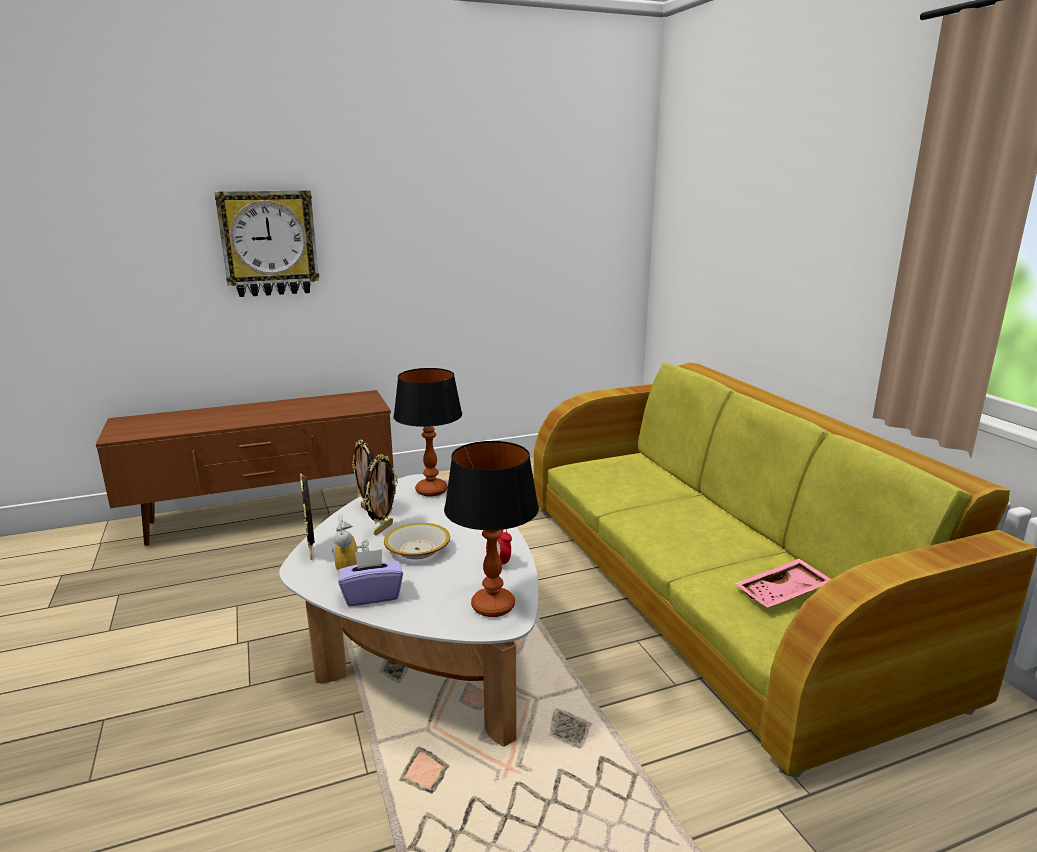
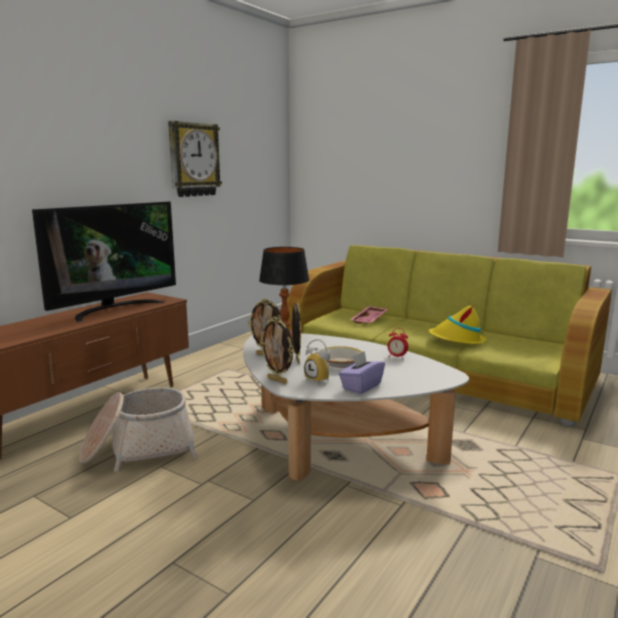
camera: 35 degrees left, 5 degrees down
wall clock [215,190,319,297] -> wall clock moved to [168,121,222,197]
table lamp [444,441,539,617] -> none
pink tray [735,559,831,608] -> pink tray moved to [350,306,388,324]
none -> television [32,202,176,322]
none -> basket [79,388,198,472]
none -> yellow hat [428,305,486,344]

